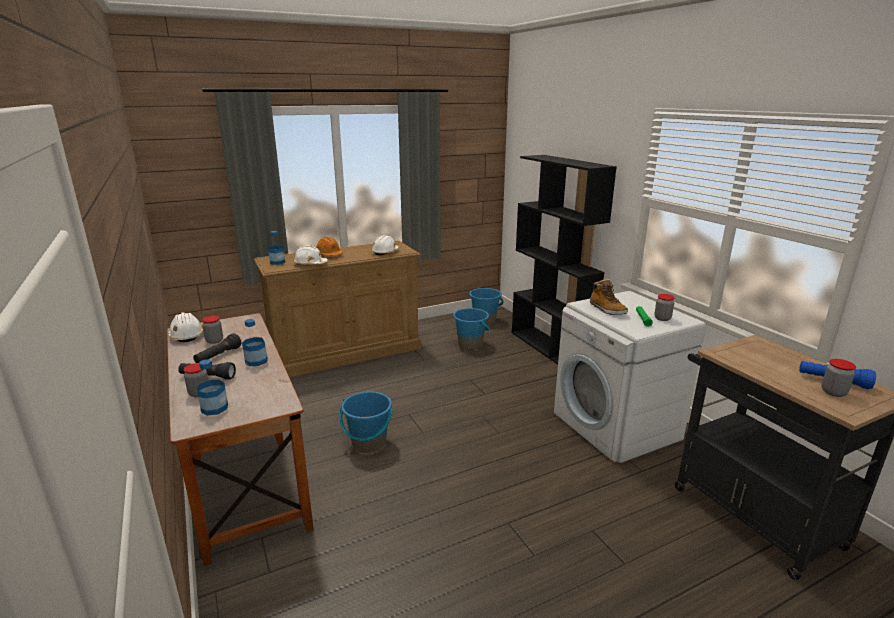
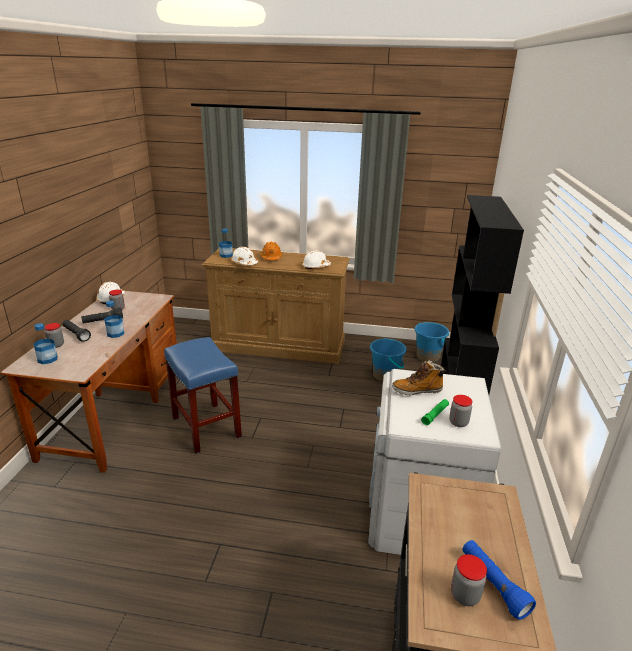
camera: 35 degrees right, 5 degrees up
blue bucket [339,391,393,453] -> blue stool [164,337,242,454]
boot [590,279,628,315] -> boot turned 75 degrees clockwise [392,361,445,395]

